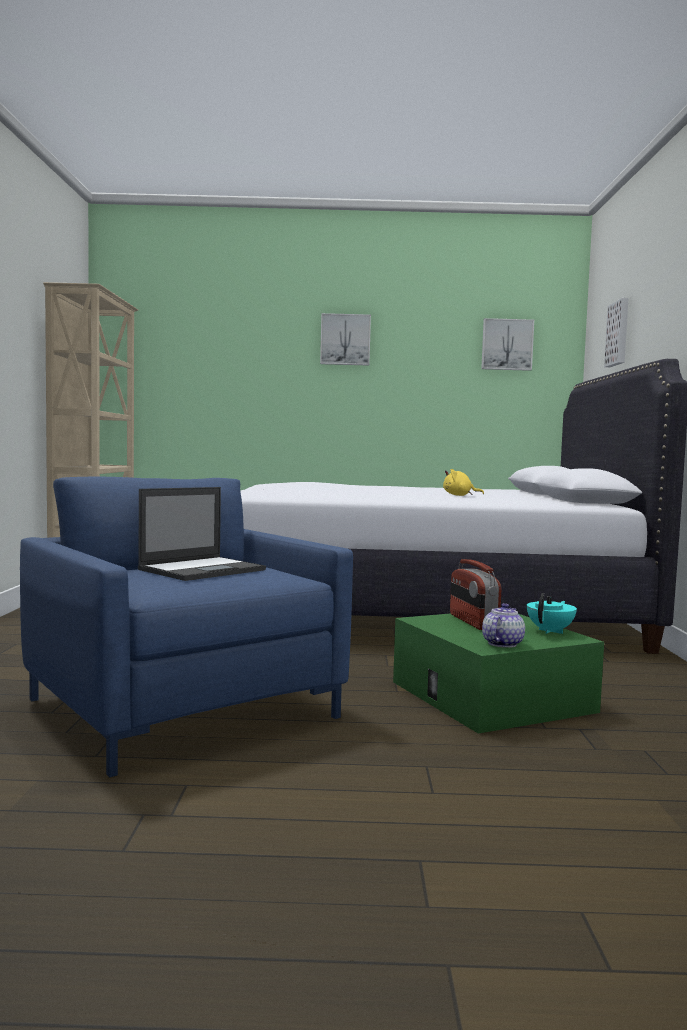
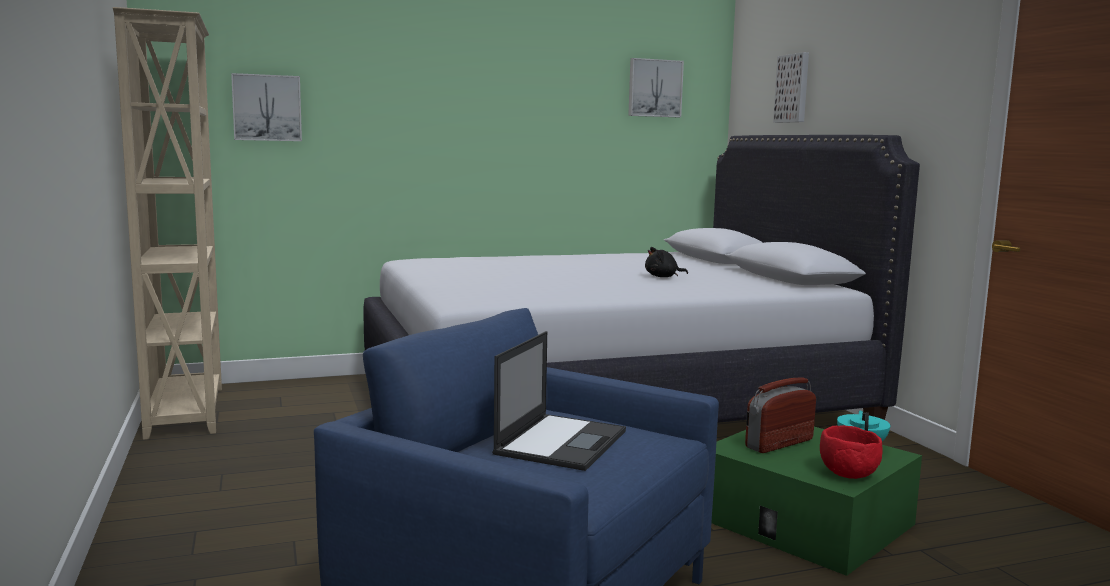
camera: 20 degrees left, 5 degrees up
picture [320,313,371,366] -> picture moved to [231,73,302,141]
yellow plush toy [443,469,484,496] -> black plush toy [645,247,688,277]
radio [450,559,502,630] -> radio turned 90 degrees clockwise [745,377,816,453]
teapot [482,603,525,648] -> red bowl [820,425,883,479]

